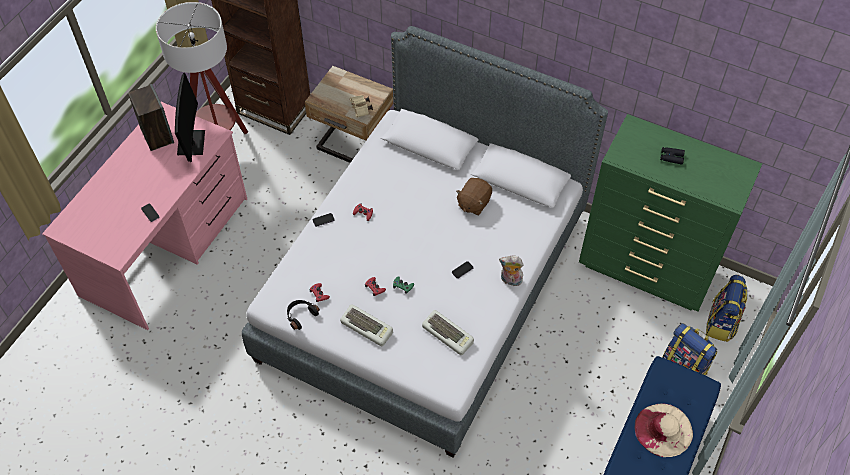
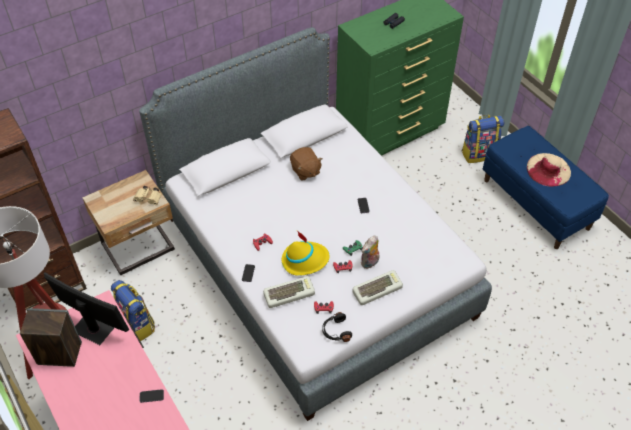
camera: 60 degrees left, 5 degrees down
keyboard [422,310,474,355] -> keyboard moved to [263,276,315,308]
plush toy [499,256,524,286] -> plush toy moved to [361,235,379,269]
backpack [706,275,747,342] -> backpack moved to [111,280,155,341]
none -> yellow hat [282,231,330,276]

